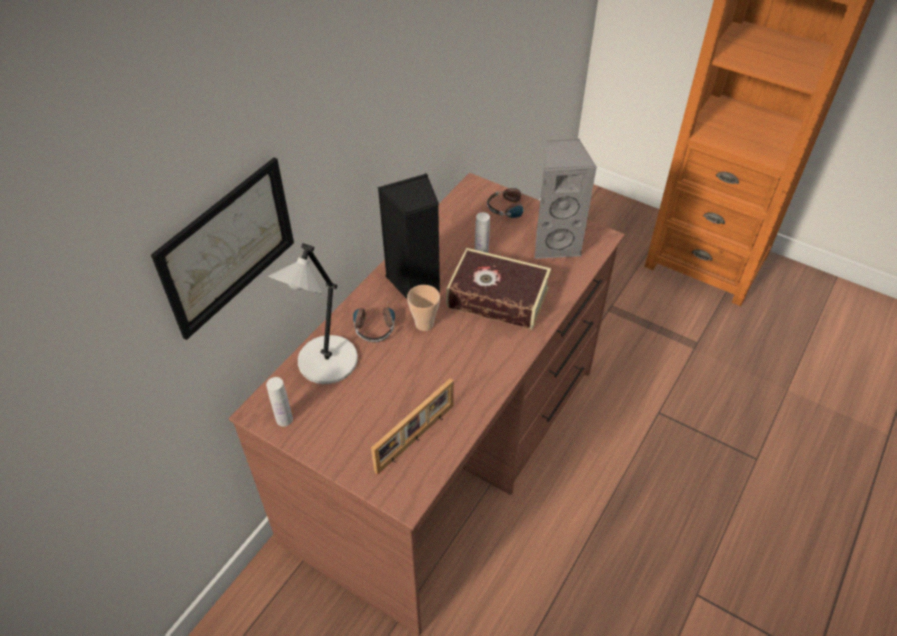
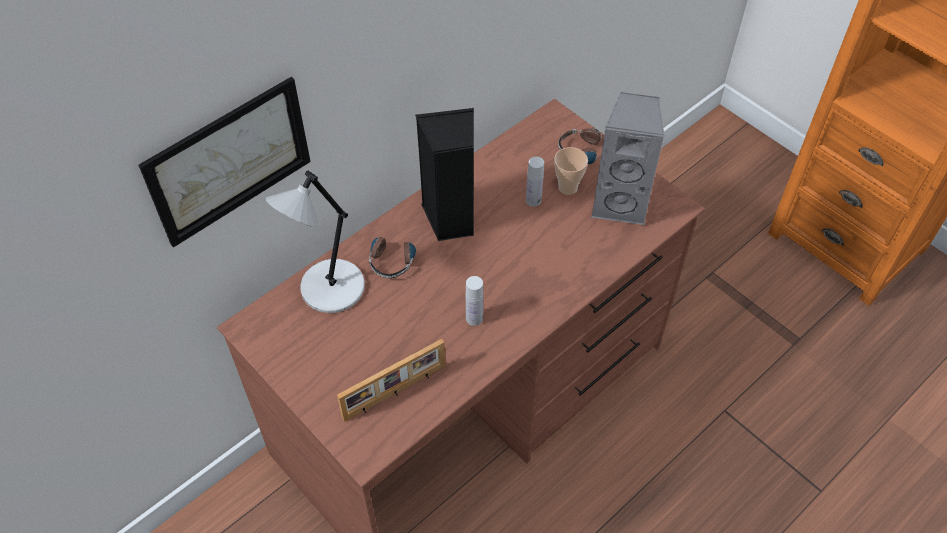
camera: 15 degrees right, 5 degrees up
white bottle [266,377,293,427] -> white bottle moved to [466,276,483,326]
cup [407,285,440,331] -> cup moved to [554,147,588,195]
book [446,248,551,330] -> none

